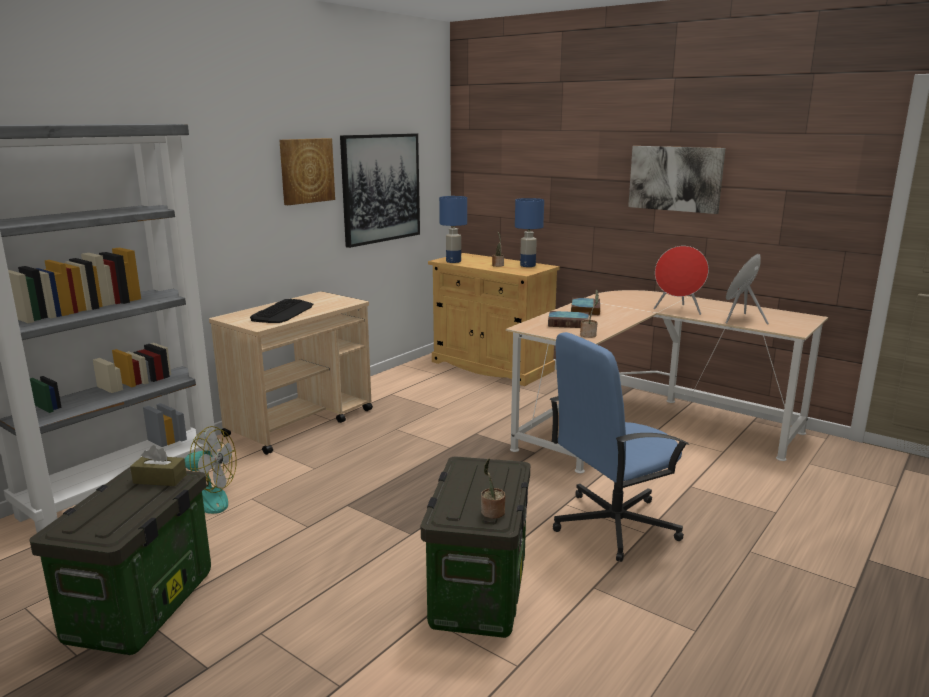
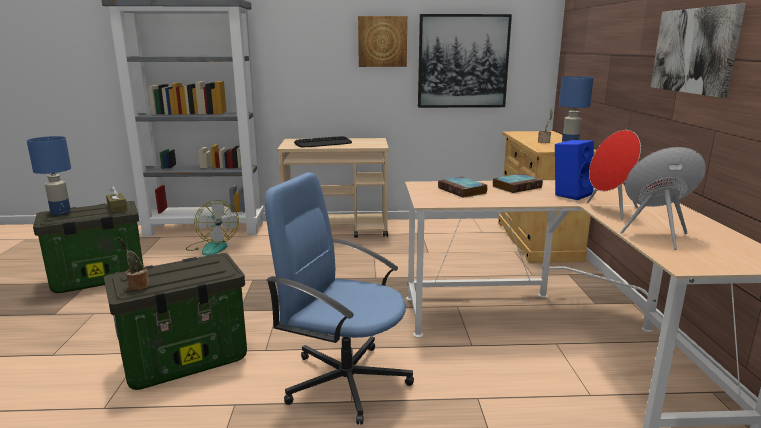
camera: 50 degrees right, 0 degrees up
blue table lamp [439,196,467,263] -> blue table lamp moved to [27,136,71,215]
potted plant [580,290,599,338] -> none
none -> blue speaker [555,140,594,200]

